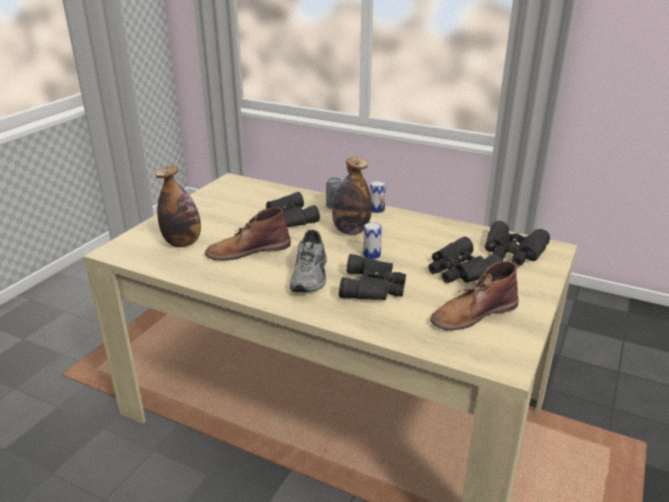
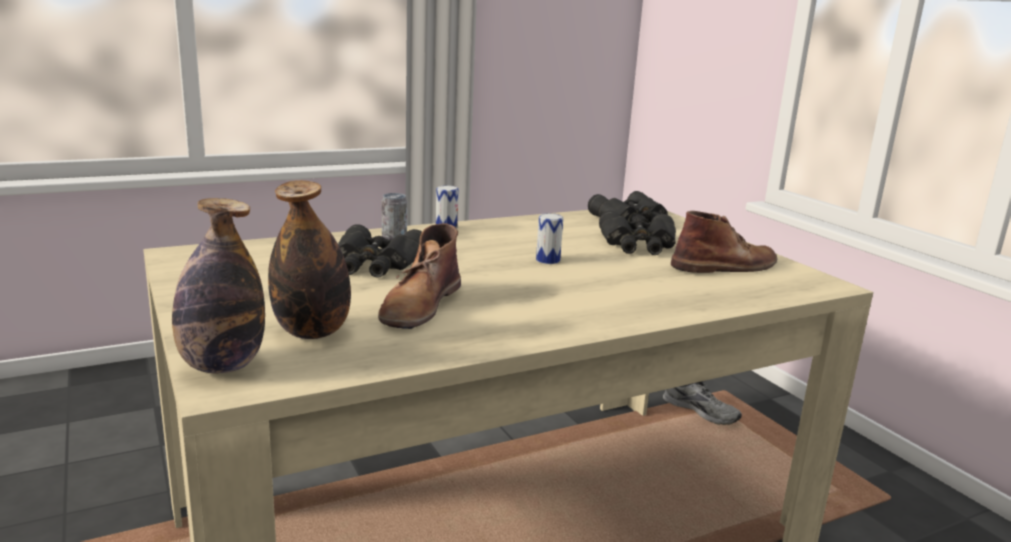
camera: 55 degrees left, 10 degrees down
grey shoe [290,230,327,293] -> grey shoe moved to [663,381,742,425]
bottle [332,157,372,235] -> bottle moved to [172,198,265,374]
black binoculars [339,254,406,300] -> none
brown boot [430,261,519,330] -> brown boot turned 120 degrees counterclockwise [671,211,777,273]

